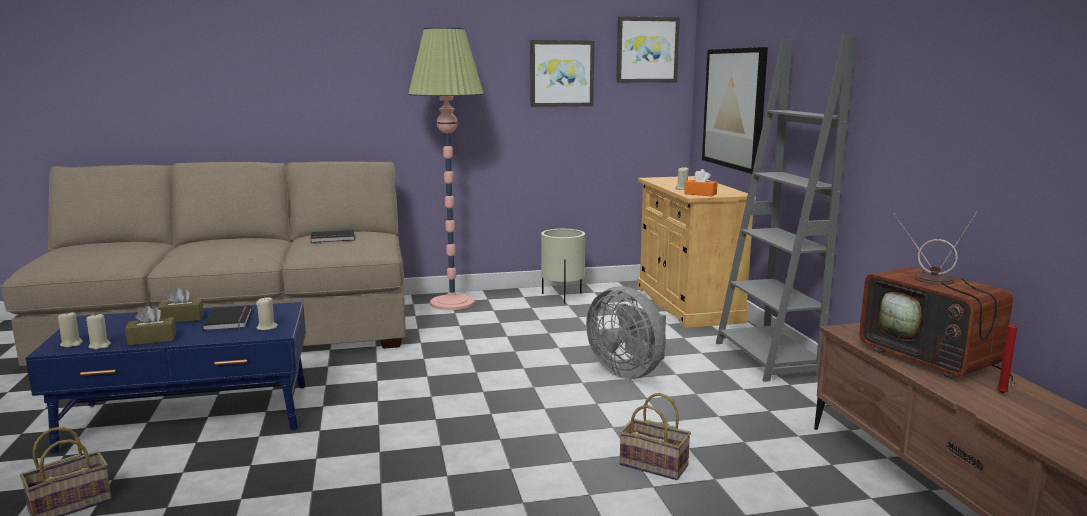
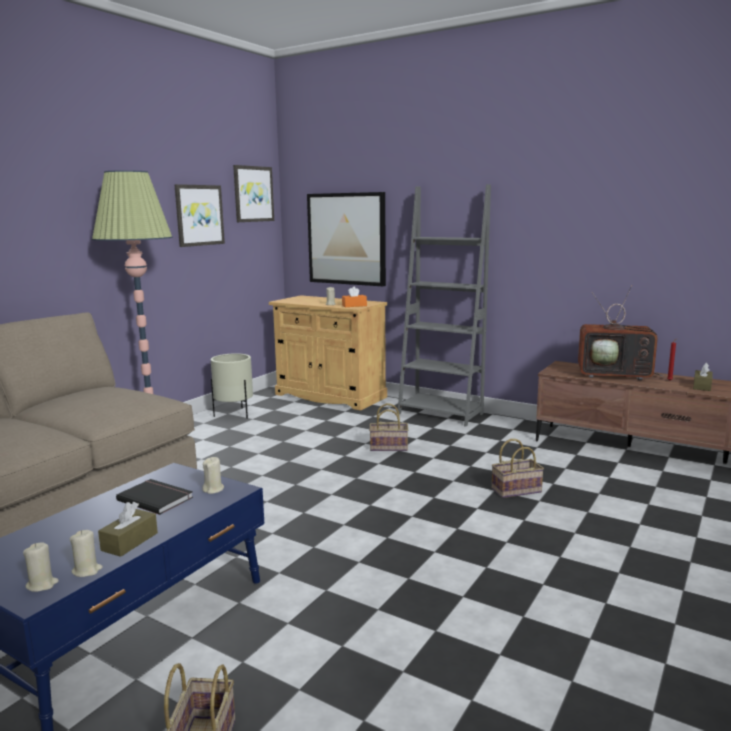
camera: 45 degrees left, 0 degrees up
brown tissue box [157,288,204,323] -> brown tissue box moved to [693,362,713,391]
black book [310,230,355,243] -> none
grey fan [586,286,666,379] -> basket [369,403,408,451]

